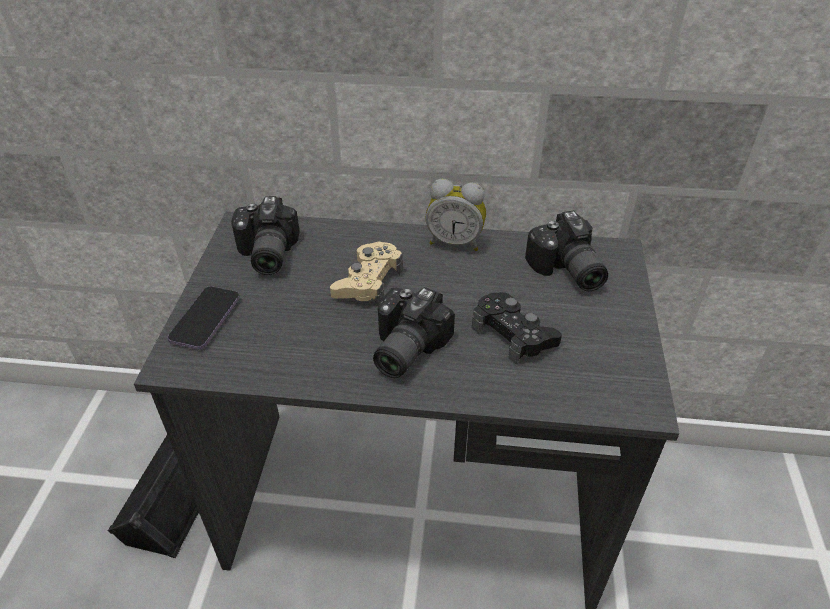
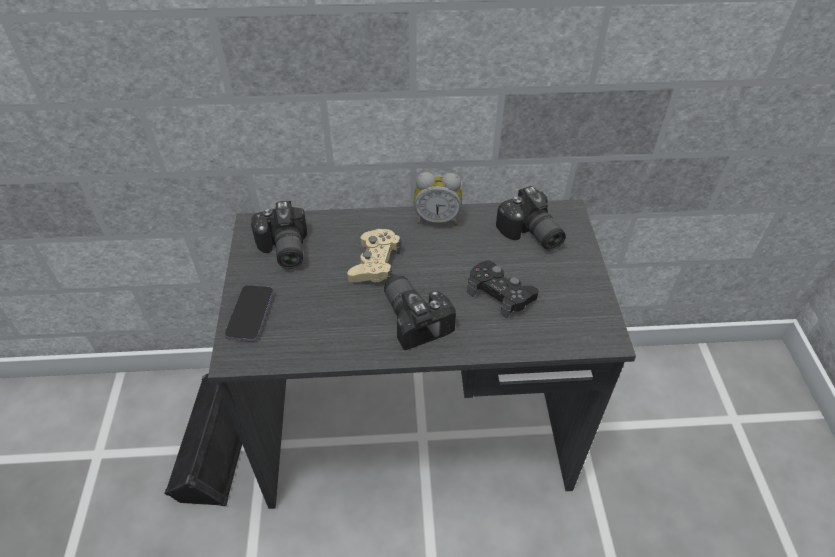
camera: 10 degrees left, 5 degrees up
camera [373,287,455,378] -> camera turned 135 degrees clockwise [384,276,456,350]

